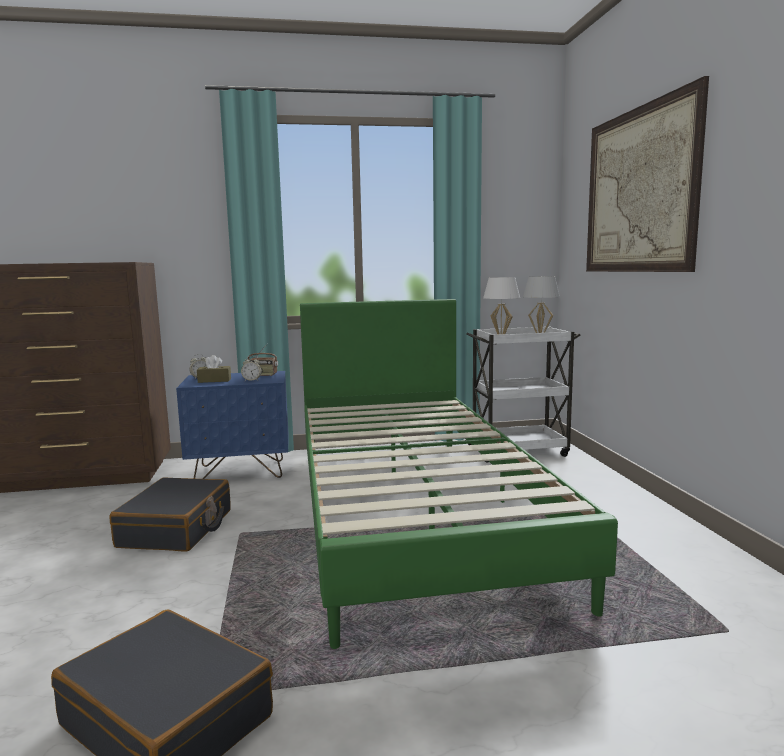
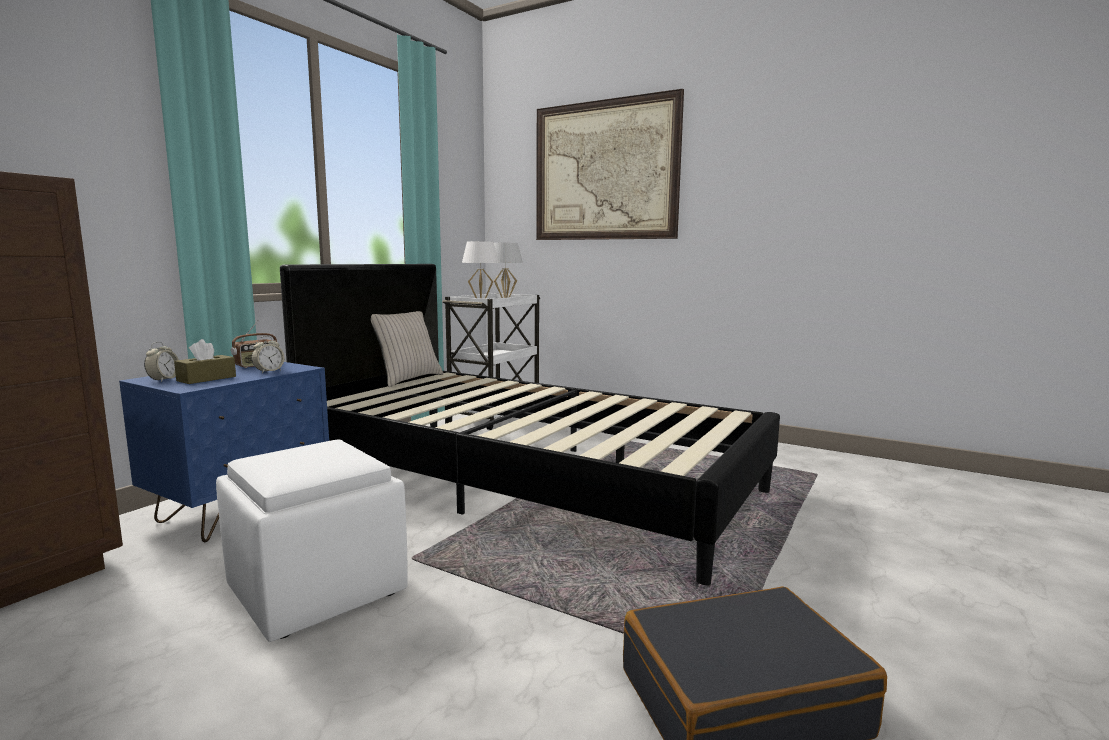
camera: 50 degrees left, 0 degrees up
black suitcase [110,478,231,552] -> white ottoman [216,439,408,642]
green bed [300,299,618,649] -> black bed [280,264,780,585]
none -> beige pillow [371,311,444,387]

